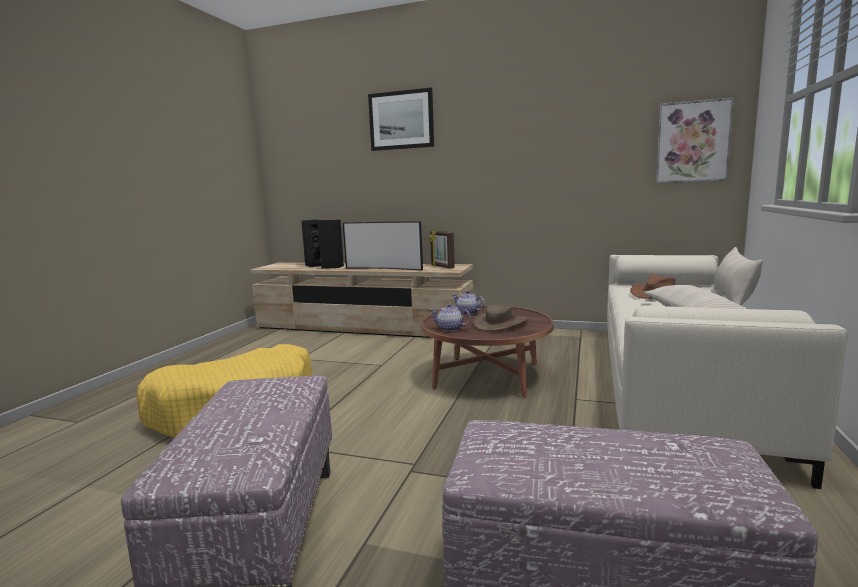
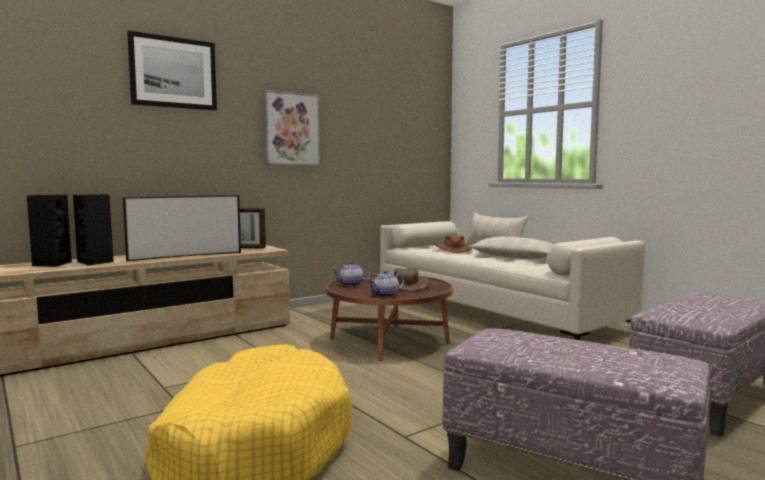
camera: 55 degrees left, 5 degrees down
picture [656,98,734,183] -> picture moved to [264,90,320,166]

